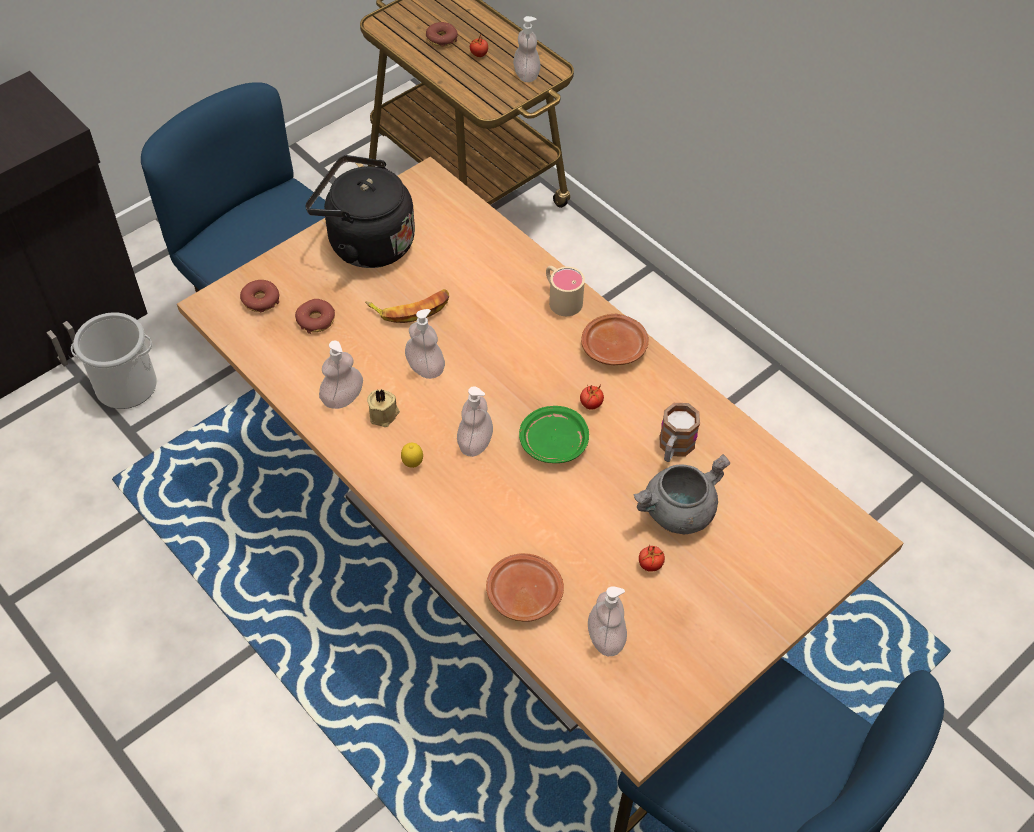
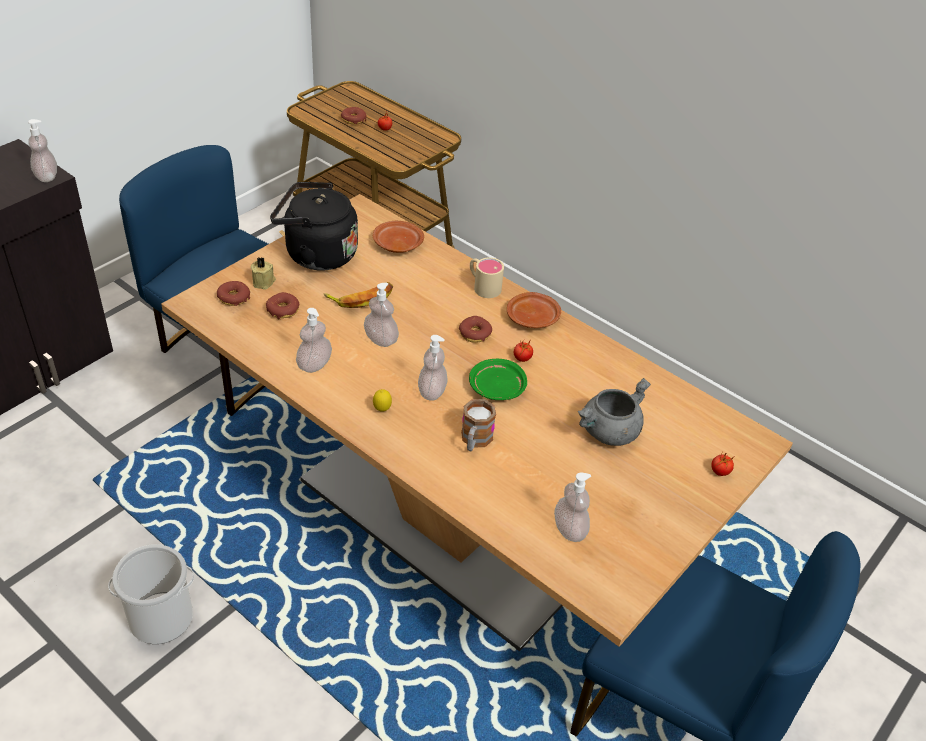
camera: 10 degrees left, 10 degrees down
bucket [71,312,157,409] -> bucket moved to [108,544,194,644]
beige candle [367,389,400,427] -> beige candle moved to [251,257,276,289]
brown plate [486,553,564,622] -> brown plate moved to [373,221,424,253]
soap dispenser [513,16,541,82] -> soap dispenser moved to [28,119,57,182]
tomato [639,545,665,572] -> tomato moved to [711,451,734,476]
mug [659,403,700,462] -> mug moved to [461,399,496,451]
none -> donut [459,316,492,343]

